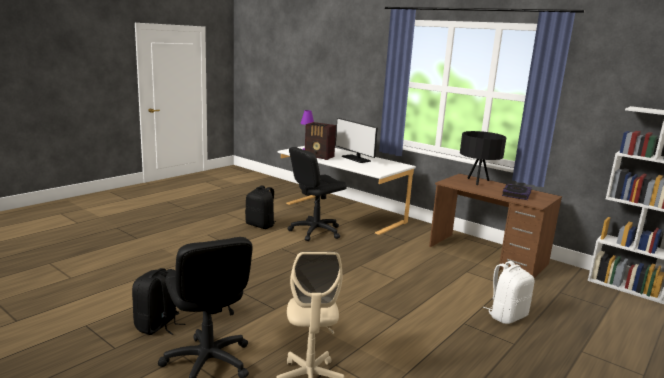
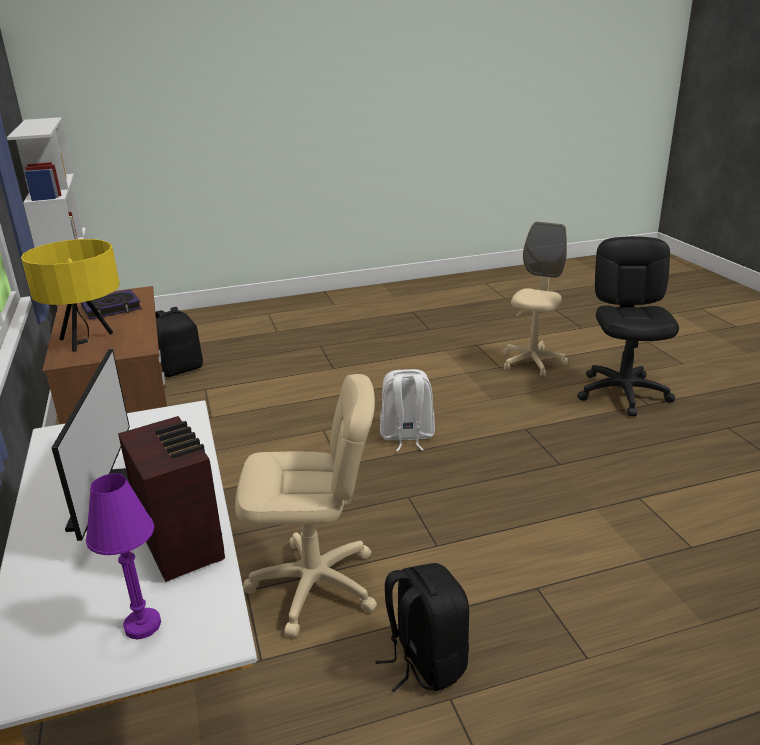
camera: 145 degrees left, 10 degrees up
black backpack [132,268,185,335] -> black backpack moved to [155,307,203,377]
black office chair [288,147,347,241] -> beige office chair [235,374,377,638]
black table lamp [460,131,507,185] -> yellow table lamp [21,239,120,352]
white backpack [483,261,534,324] -> white backpack moved to [380,369,435,452]

